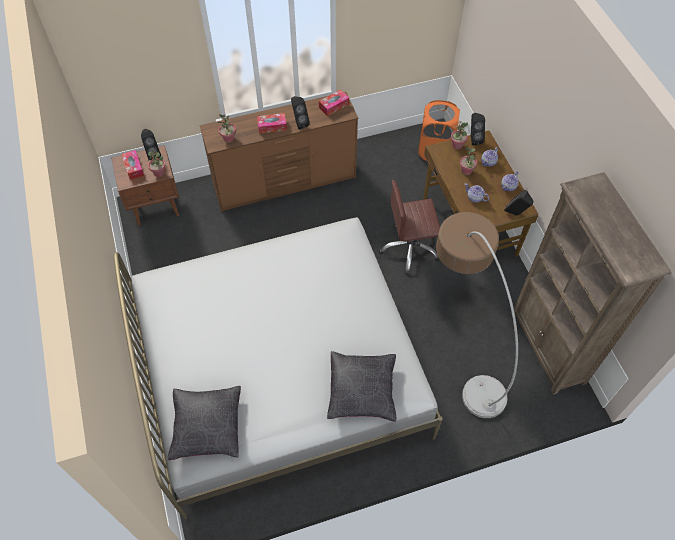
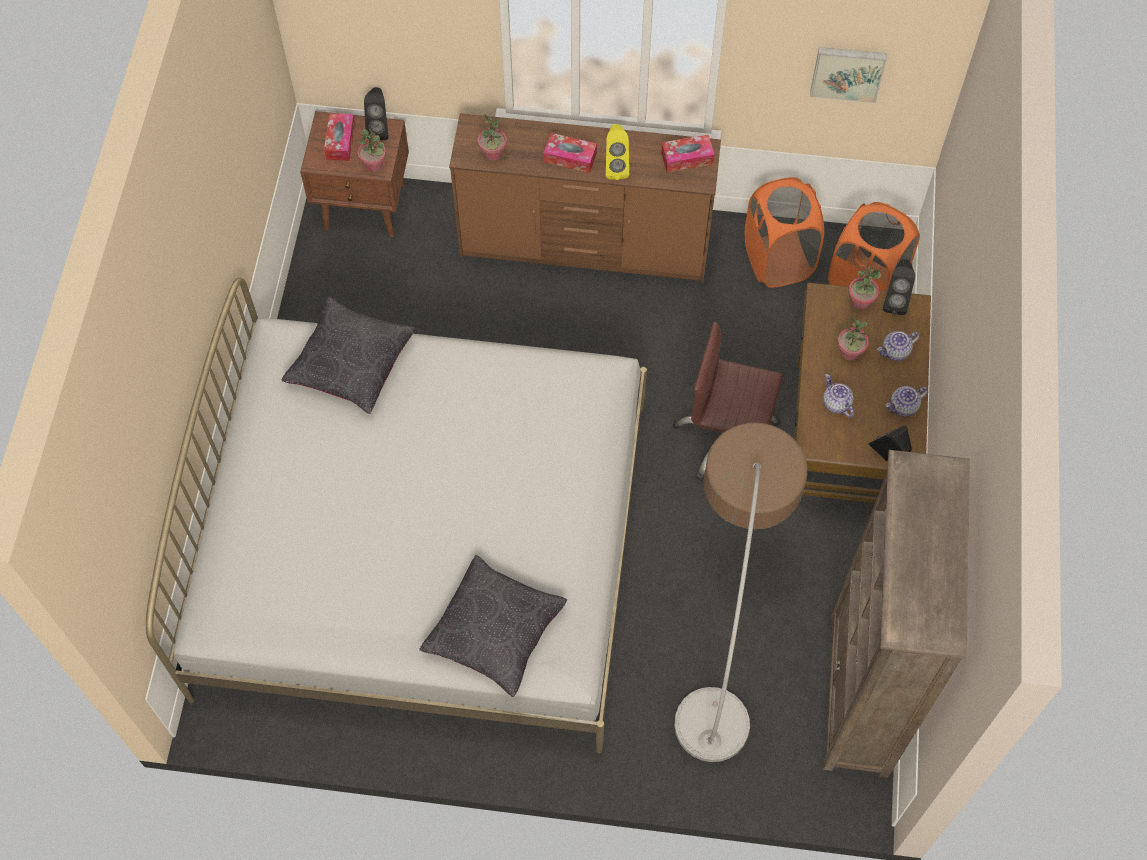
camera: 25 degrees right, 5 degrees up
black pillow [168,386,241,460] -> black pillow moved to [282,297,415,414]
black speaker [291,96,310,129] -> yellow speaker [606,124,629,180]
none -> orange laundry basket [745,177,824,288]
none -> picture [810,47,887,103]

